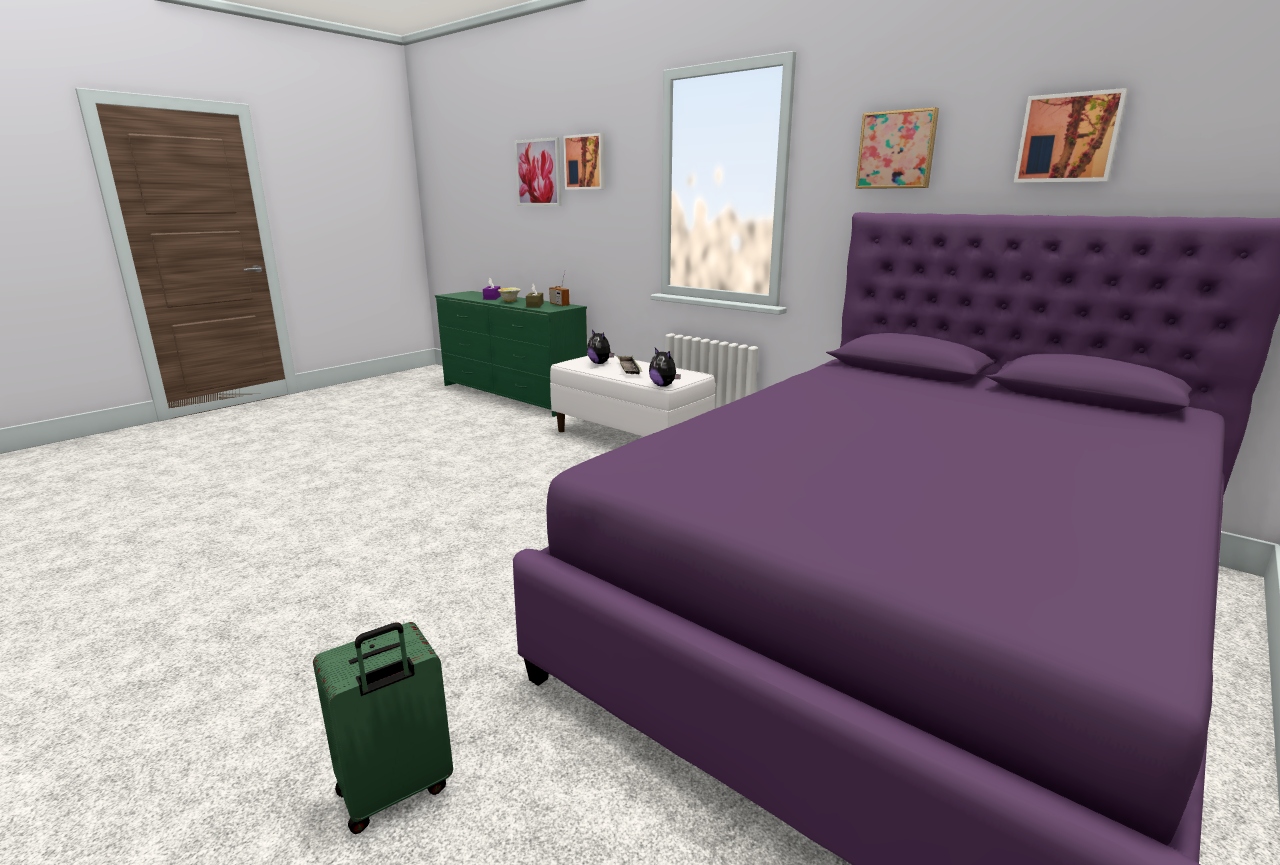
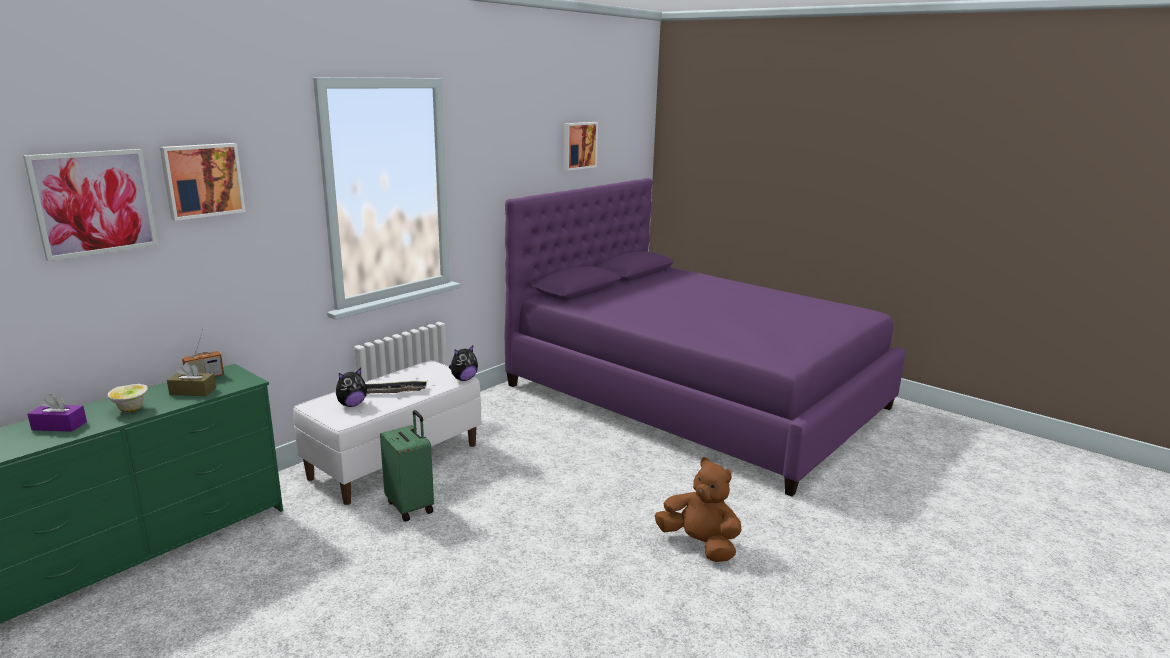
camera: 90 degrees left, 0 degrees up
green suitcase [313,622,453,834] -> green suitcase moved to [380,410,434,522]
picture [856,107,939,189] -> none
none -> brown plush toy [654,457,741,562]

